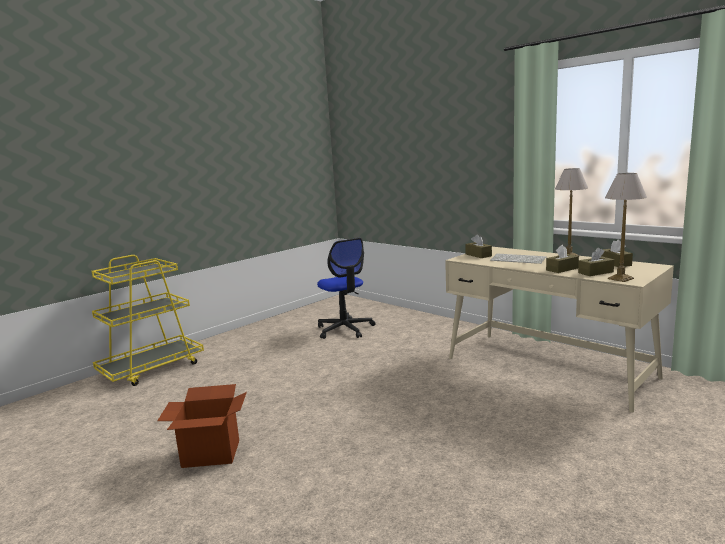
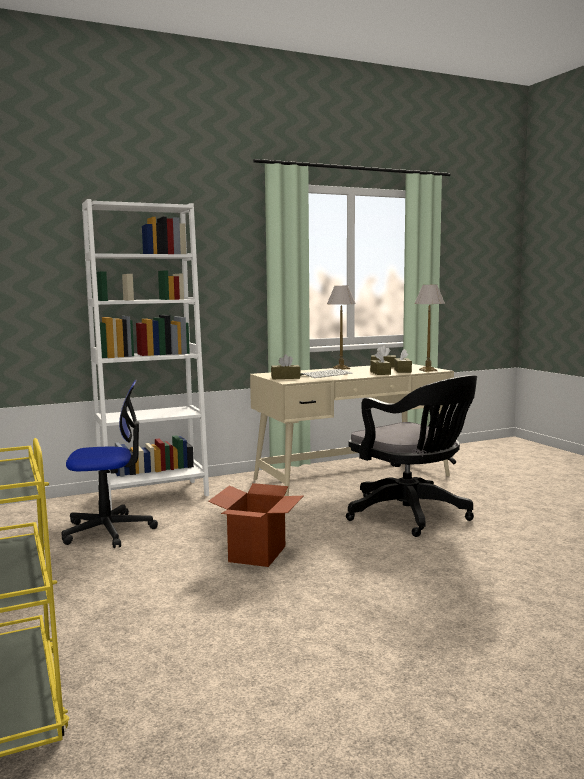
camera: 70 degrees left, 5 degrees down
cardboard box [157,384,247,468] -> cardboard box moved to [208,483,303,567]
none -> white bookcase [82,199,209,510]
none -> black office chair [346,375,477,537]

